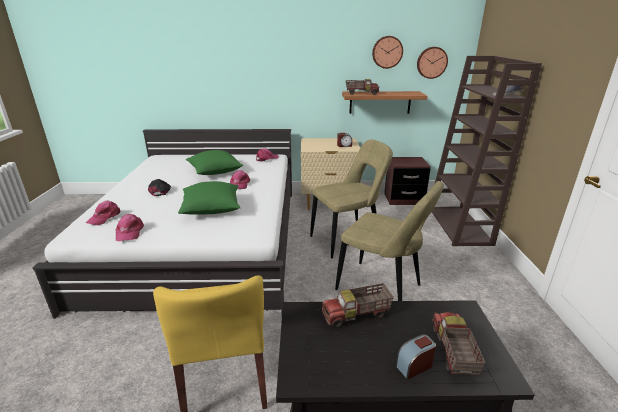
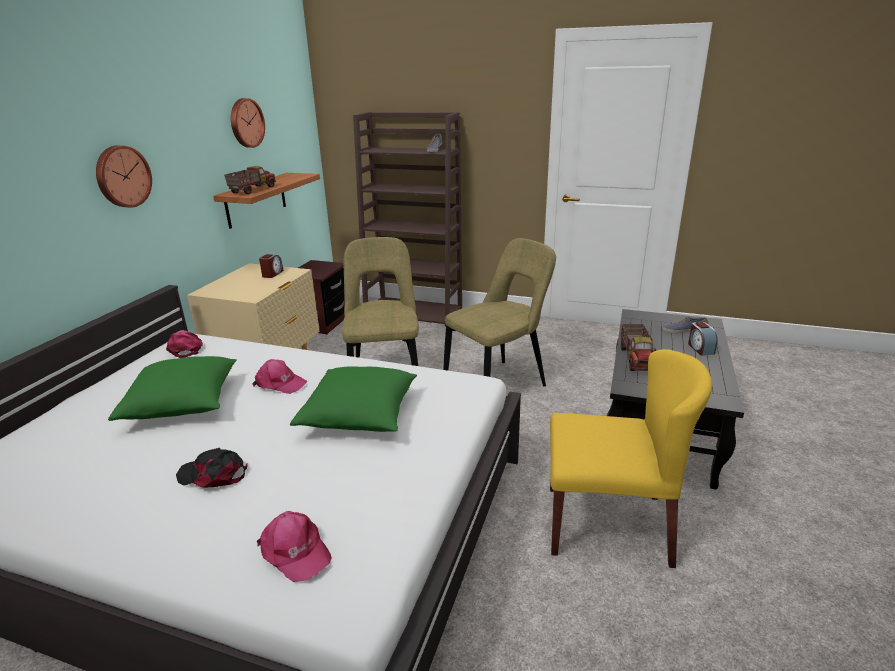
camera: 70 degrees left, 0 degrees up
pink cap [116,214,144,241] -> none
wall clock [417,47,448,79] -> wall clock moved to [96,145,152,208]
toy truck [432,312,485,375] -> shoe [662,317,709,333]

